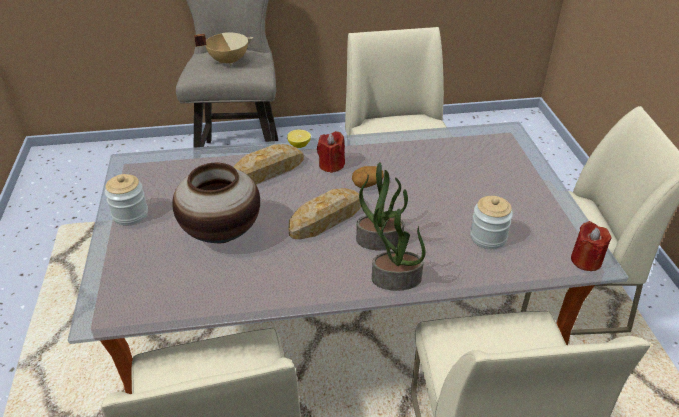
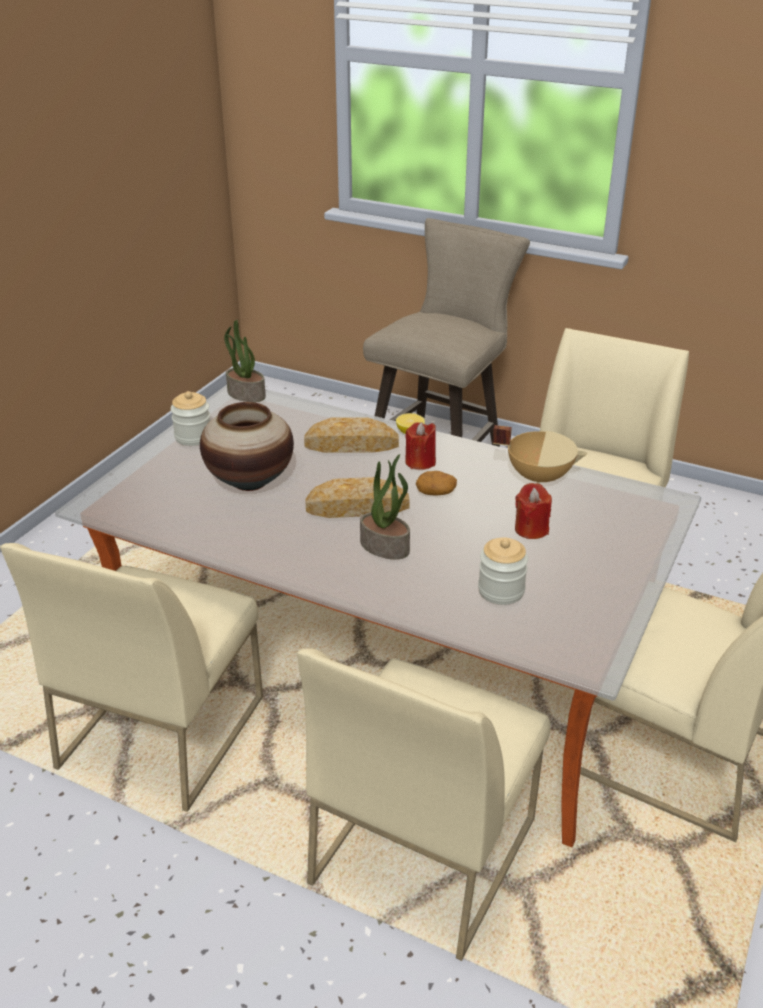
camera: 35 degrees right, 5 degrees down
beige cooking pot [194,32,253,66] -> beige cooking pot moved to [493,425,587,484]
potted plant [372,208,426,291] -> potted plant moved to [224,319,266,402]
red candle [571,221,611,271] -> red candle moved to [515,483,552,539]

